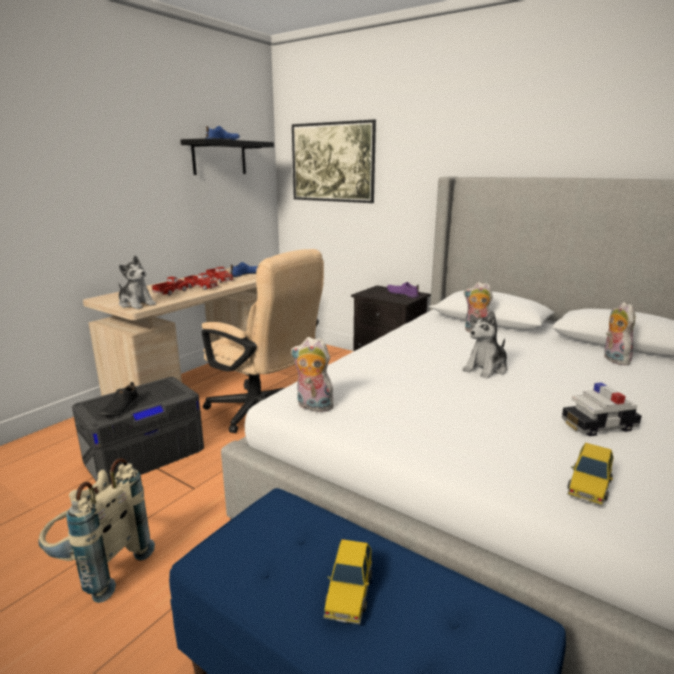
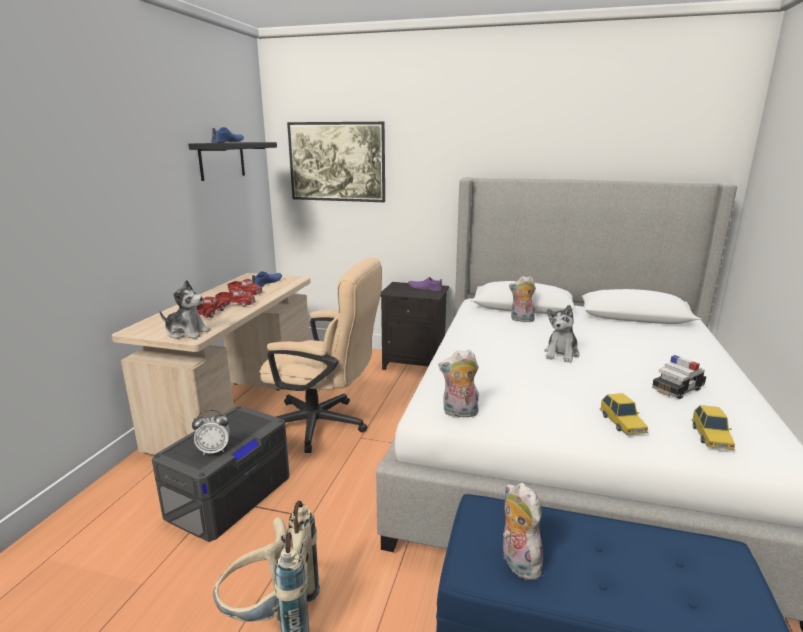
camera: 20 degrees left, 0 degrees up
black shoe [98,382,140,416] -> alarm clock [192,410,230,455]
toy car [323,539,372,624] -> toy car moved to [600,393,648,435]
plush toy [604,302,635,365] -> plush toy moved to [503,482,544,580]

